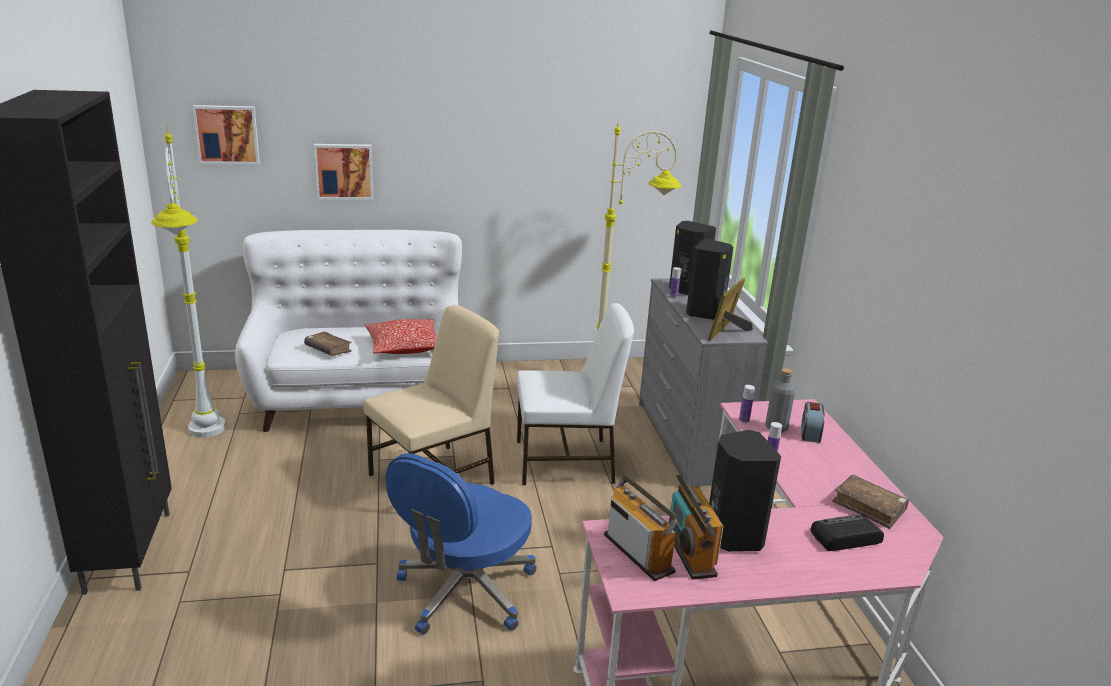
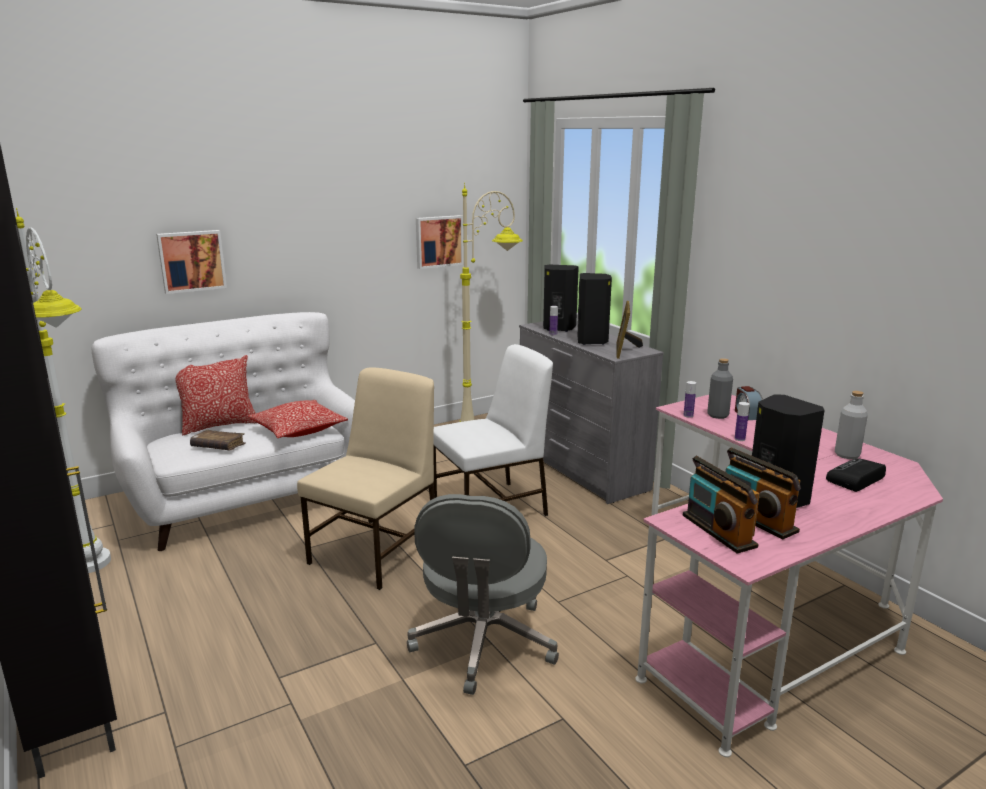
camera: 20 degrees left, 5 degrees down
picture [192,105,260,165] -> picture moved to [416,215,464,269]
blue office chair [386,453,537,635] -> grey office chair [407,494,559,695]
radio [604,476,678,581] -> radio turned 150 degrees counterclockwise [683,456,760,554]
brown book [832,475,909,529] -> grey bottle [835,391,868,459]
none -> pillow [176,355,257,436]

